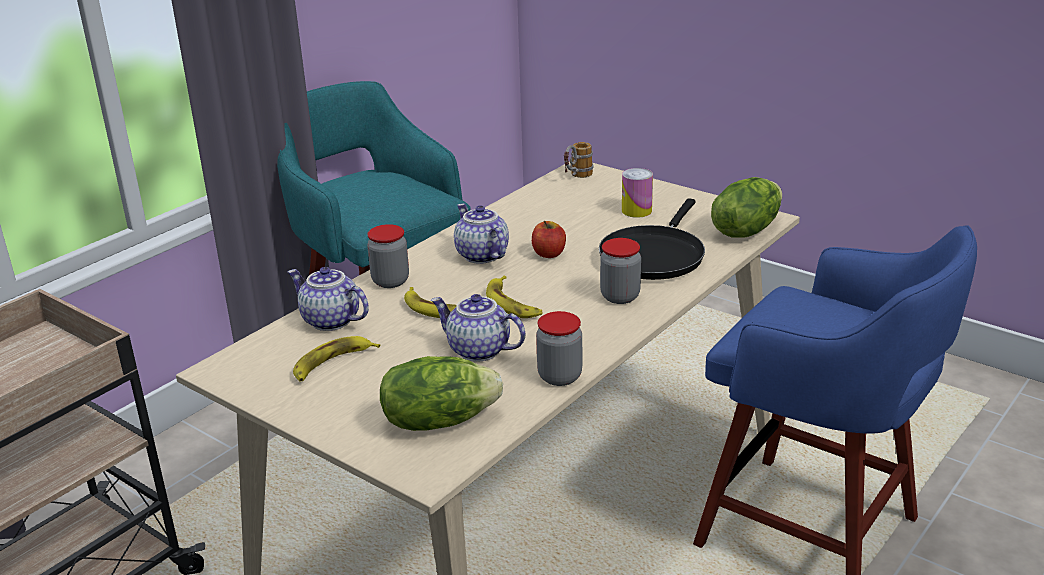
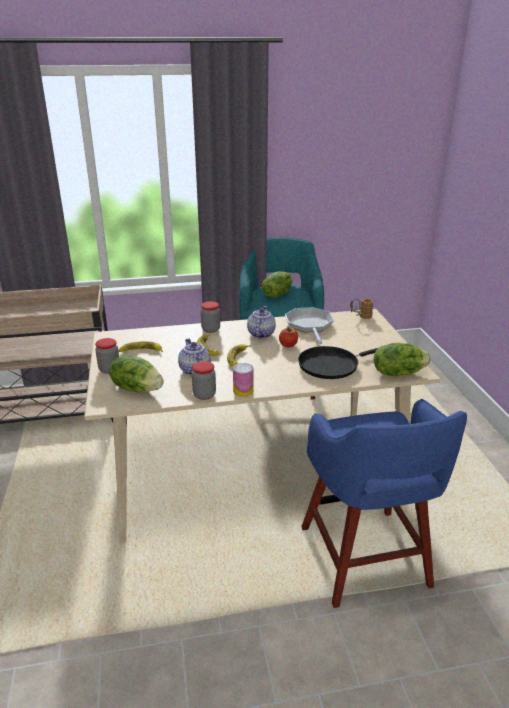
camera: 40 degrees right, 0 degrees up
teapot [288,267,369,331] -> none
jar [600,238,641,304] -> jar moved to [95,338,119,374]
can [622,168,653,218] -> can moved to [233,363,253,397]
none -> lettuce [262,271,292,297]
none -> frying pan [285,307,334,344]

